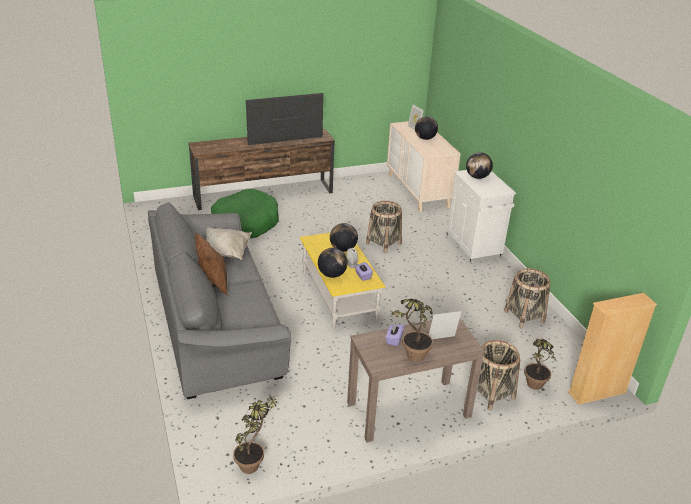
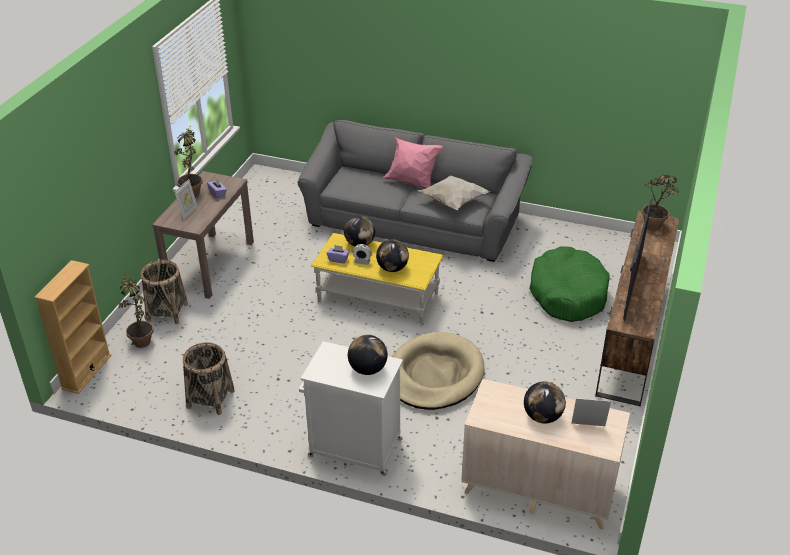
camera: 130 degrees right, 5 degrees up
brown pillow [195,233,228,296] -> pink pillow [383,137,444,189]
potted plant [233,394,278,474] -> potted plant moved to [642,175,679,230]
basket [366,201,402,254] -> beige dog bed [392,332,484,410]

